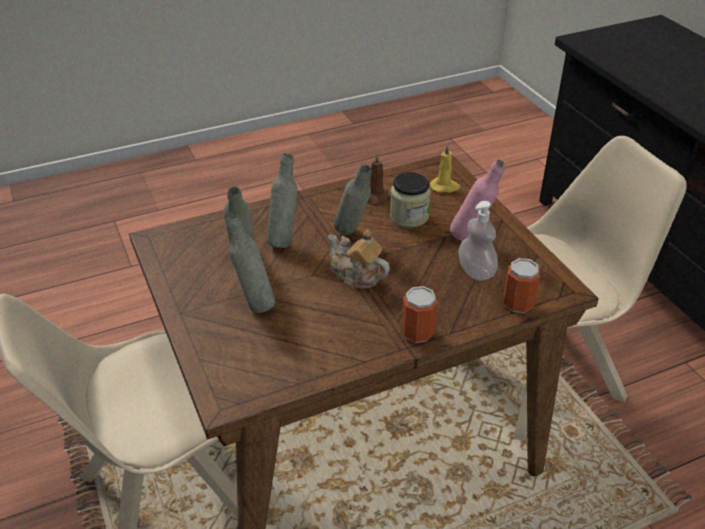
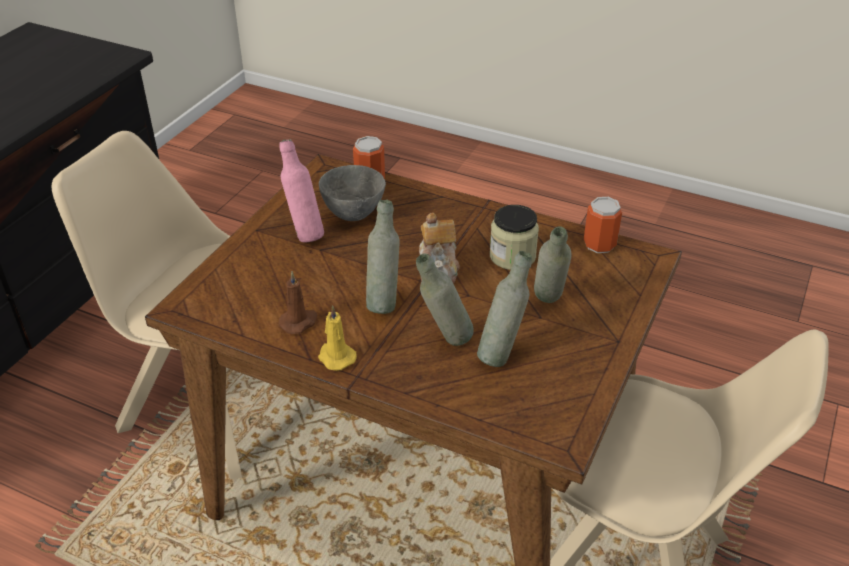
camera: 130 degrees left, 0 degrees up
jar [390,172,431,228] -> jar moved to [490,205,539,270]
can [402,286,438,343] -> can moved to [584,197,622,253]
yellow candle [430,144,461,193] -> yellow candle moved to [318,305,357,371]
soap dispenser [458,201,498,281] -> grey bowl [319,165,386,221]

